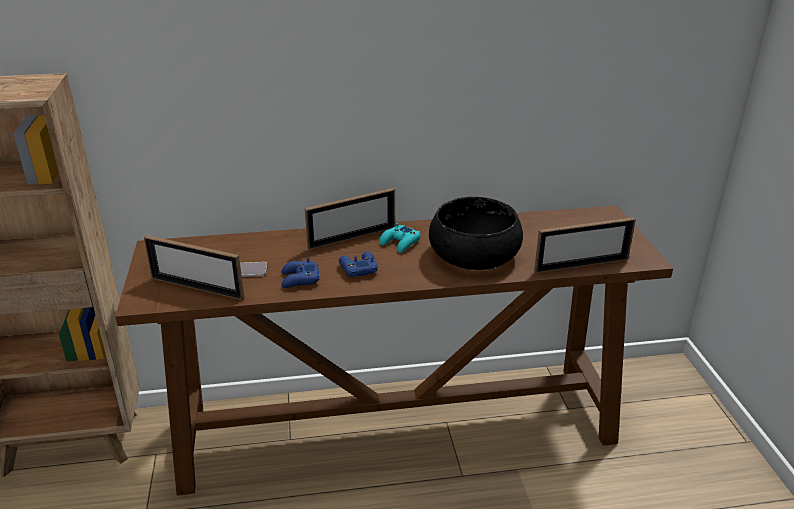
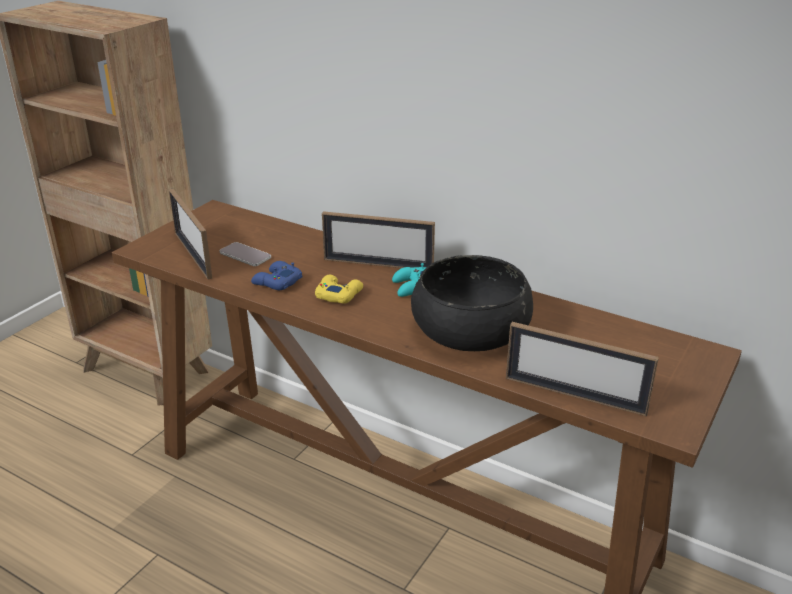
camera: 40 degrees right, 0 degrees up
blue game controller [339,252,378,277] -> yellow game controller [315,275,363,304]

